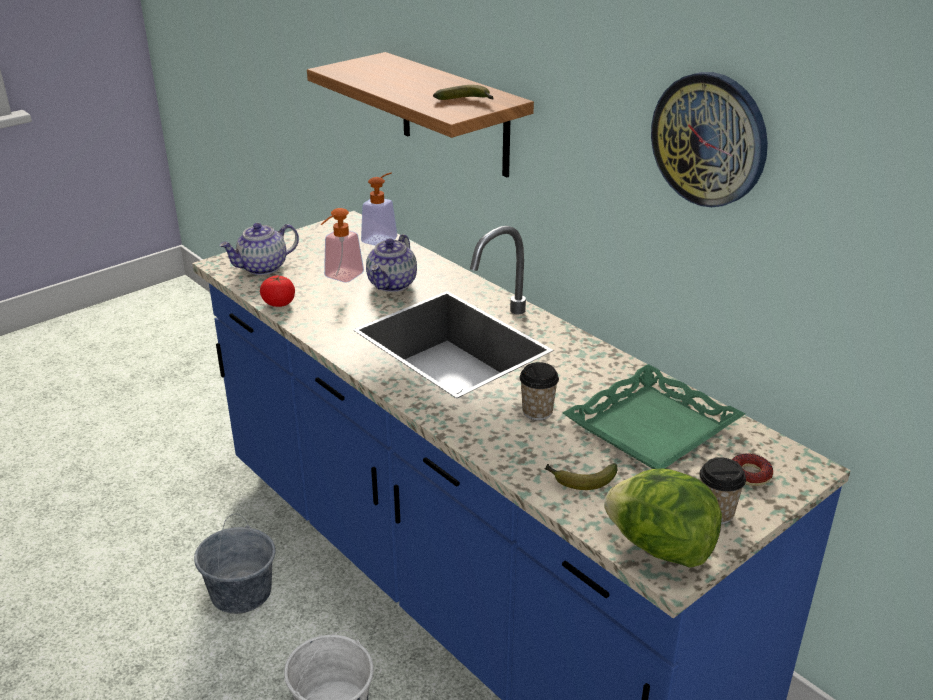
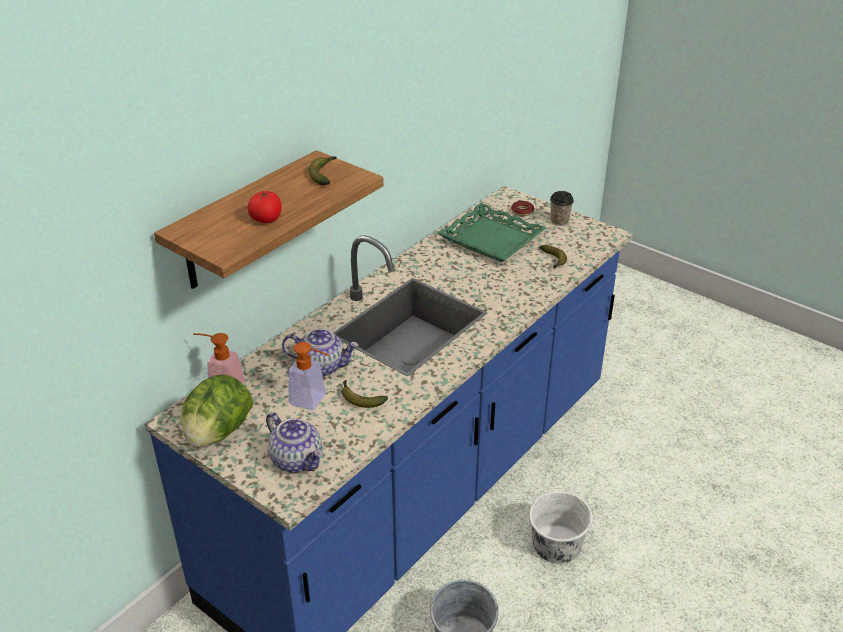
camera: 100 degrees left, 5 degrees up
tomato [260,275,295,307] -> tomato moved to [247,191,282,223]
cup [519,362,559,420] -> none
lettuce [604,468,722,568] -> lettuce moved to [182,375,253,447]
wall clock [651,72,768,207] -> none
none -> banana [341,380,388,408]

